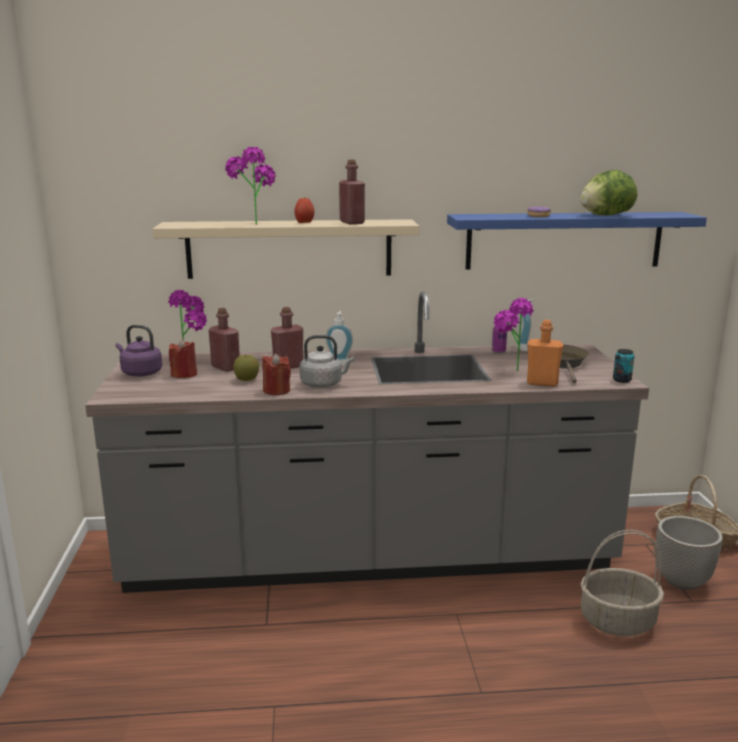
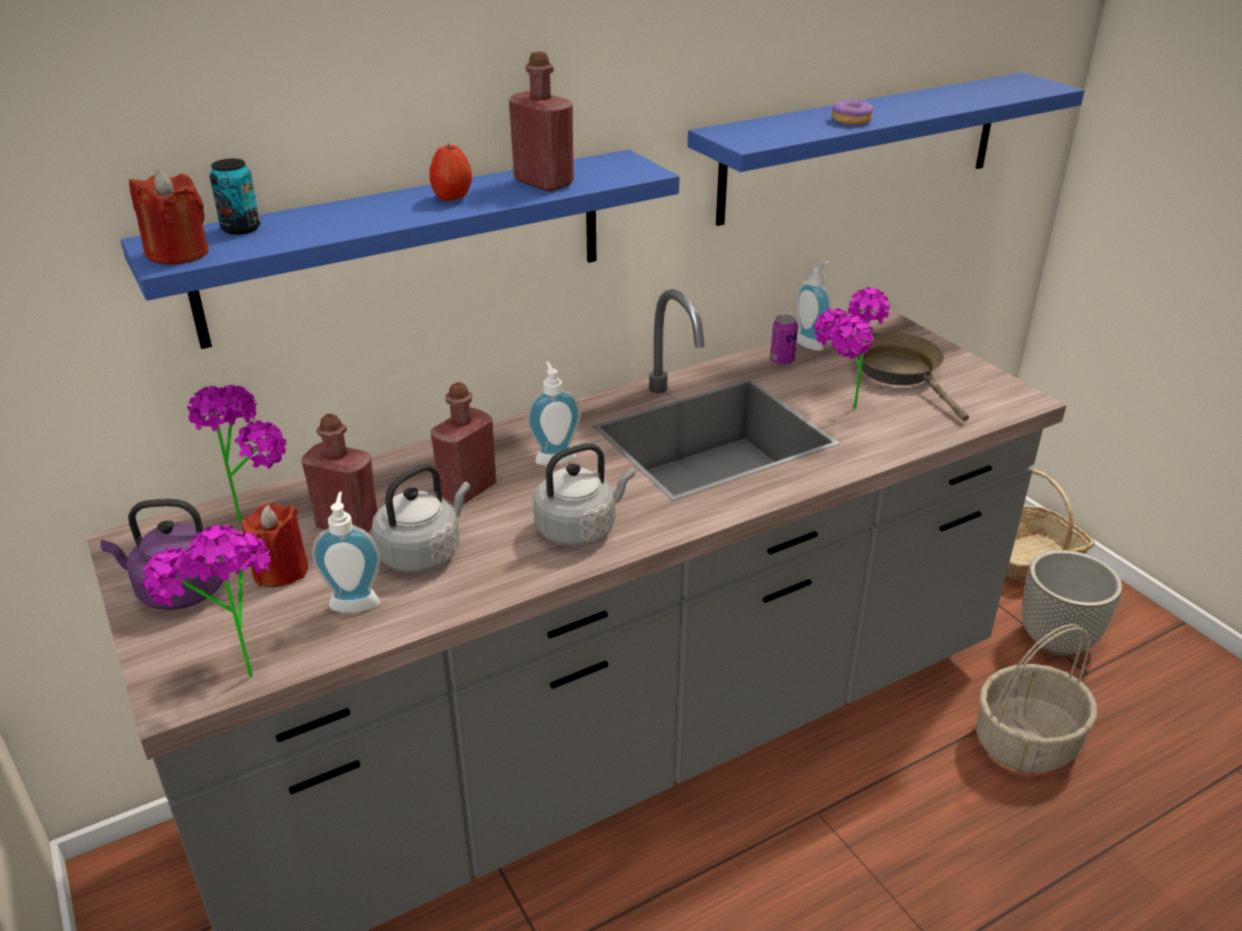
camera: 25 degrees left, 15 degrees up
beige shelf [153,219,419,279] -> blue shelf [121,150,679,349]
potted plant [225,147,276,224] -> potted plant moved to [143,525,271,677]
apple [233,354,259,381] -> grey kettle [371,464,470,573]
red candle [262,353,291,395] -> red candle moved to [129,170,209,265]
orange bottle [527,320,563,387] -> none
lettuce [580,170,637,215] -> none
can [613,349,634,383] -> can moved to [209,159,260,235]
none -> soap dispenser [312,492,380,613]

